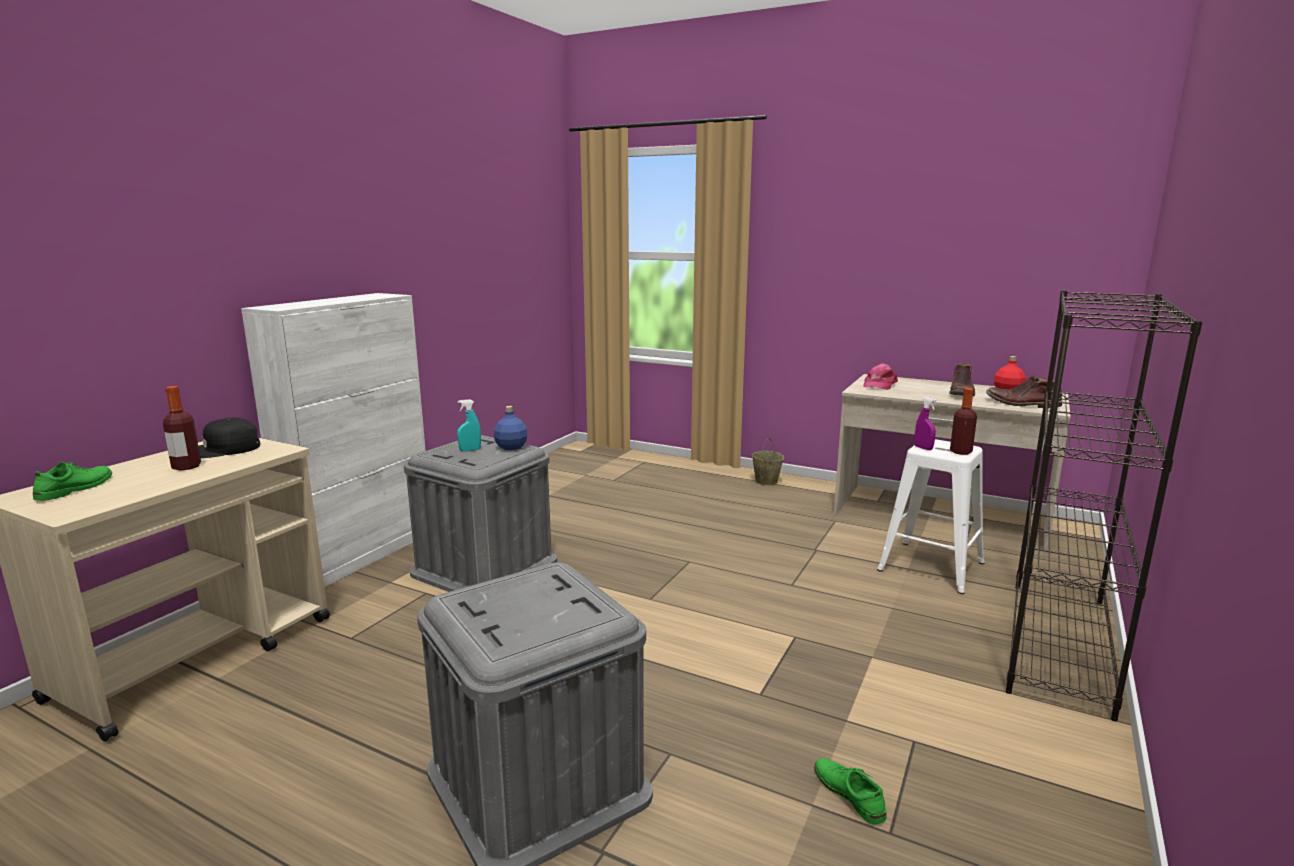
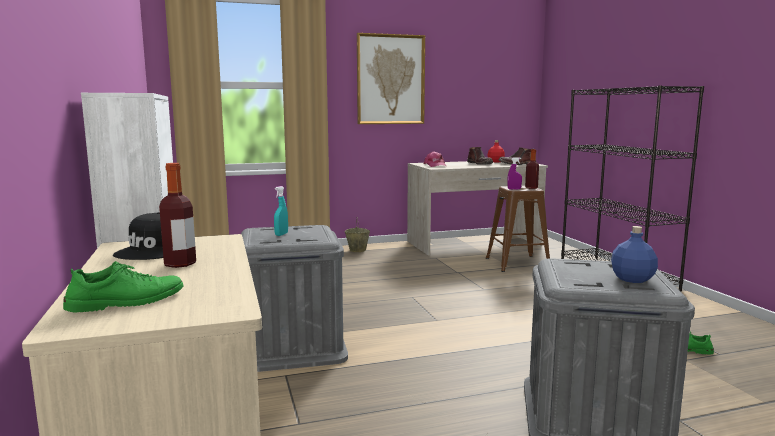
camera: 45 degrees left, 5 degrees down
green shoe [33,462,112,501] -> green shoe turned 90 degrees clockwise [63,261,183,312]
blue bottle [494,406,527,450] -> blue bottle moved to [611,226,658,283]
white stool [877,439,985,594] -> brown stool [486,186,550,272]
none -> picture [357,33,425,124]

